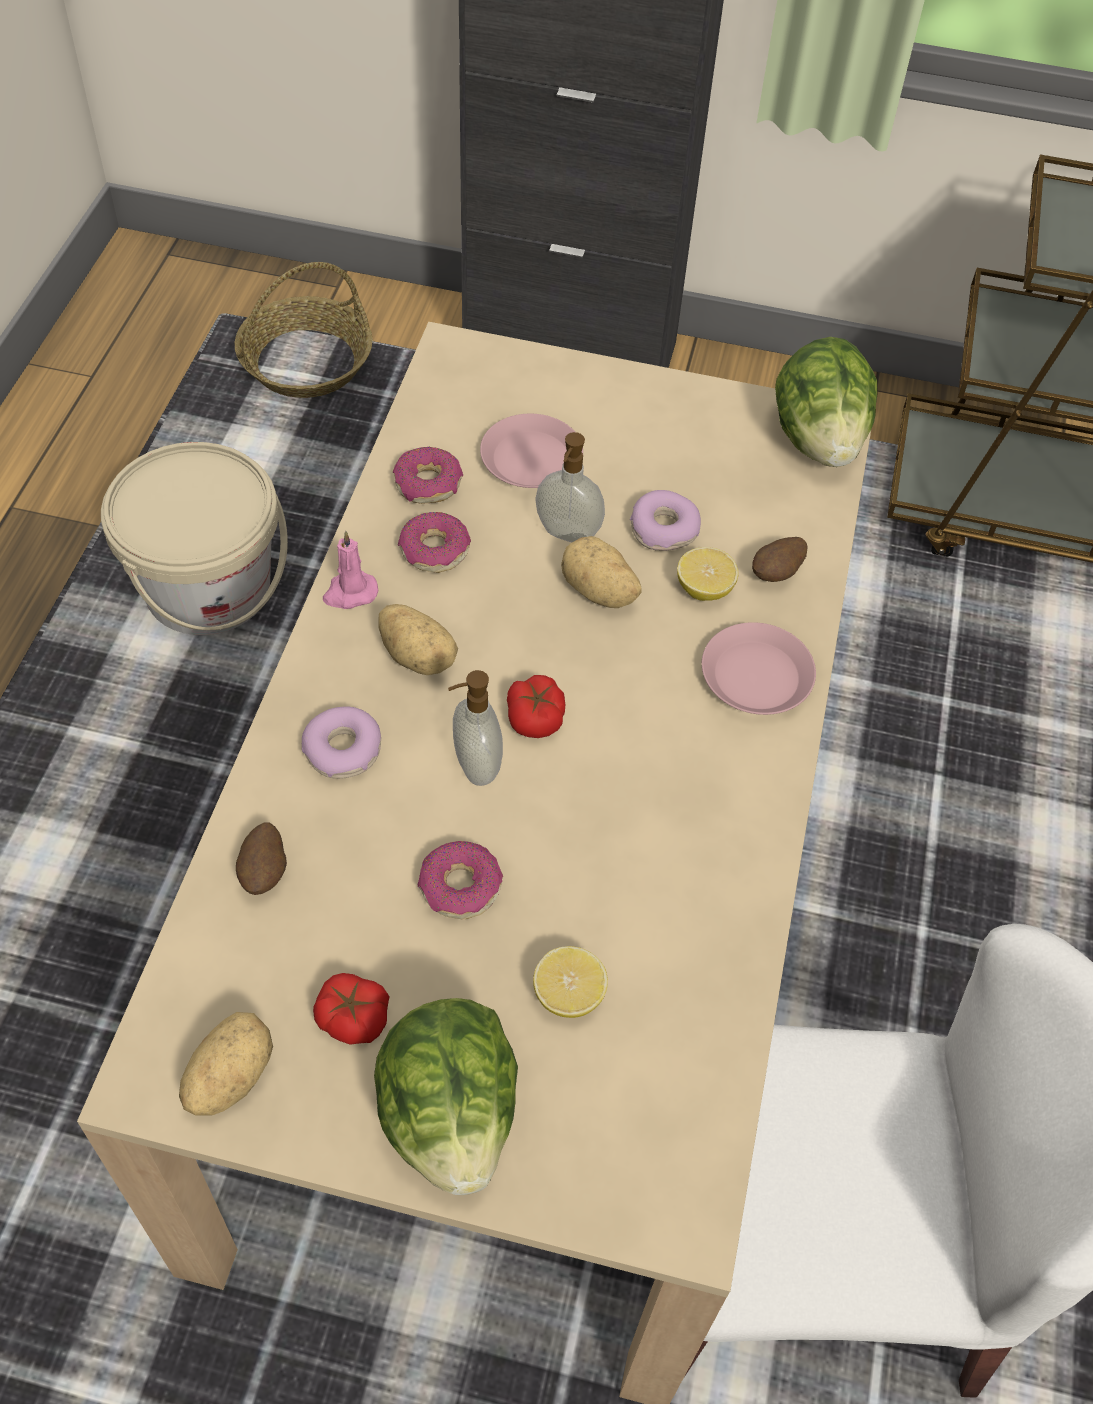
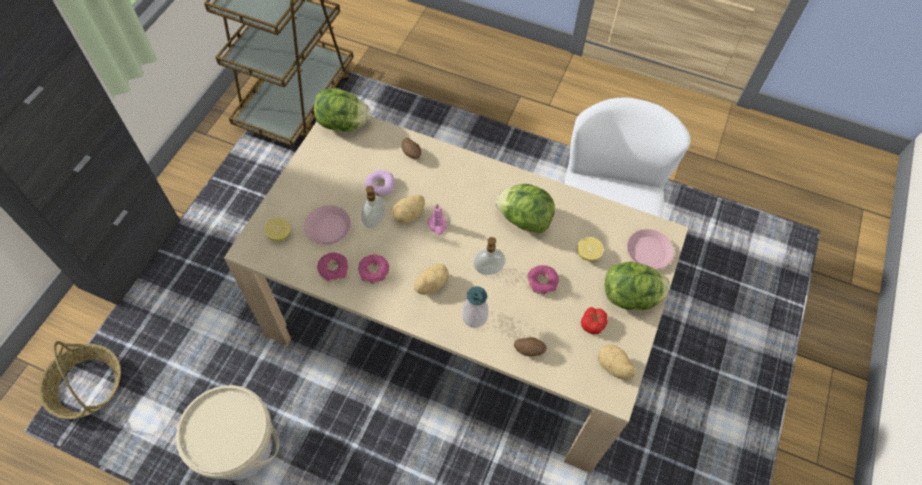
camera: 80 degrees left, 5 degrees up
donut [302,706,381,779] -> soap dispenser [462,286,489,328]
pink candle [323,531,378,609] -> pink candle moved to [427,204,447,235]
tomato [507,675,565,738] -> none
lemon [677,547,738,601] -> lemon moved to [264,217,291,241]
pink plate [702,622,816,715] -> pink plate moved to [627,229,674,269]
none -> lettuce [495,184,555,234]

